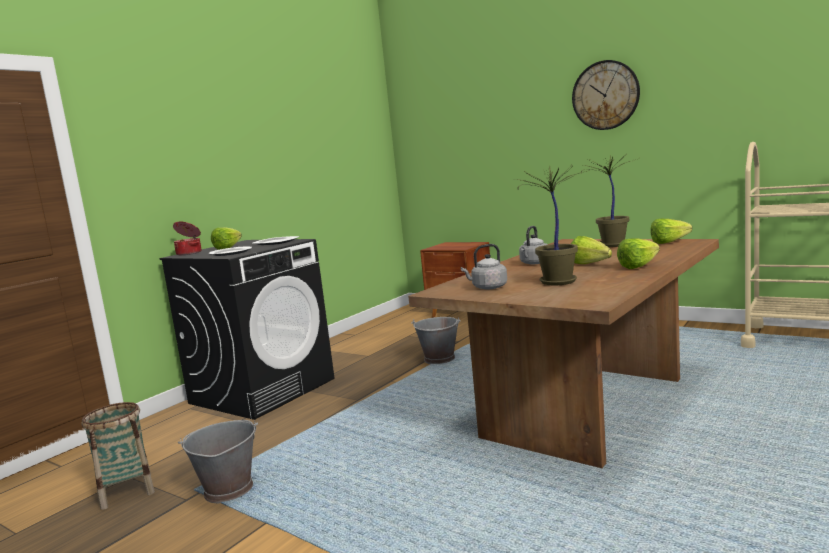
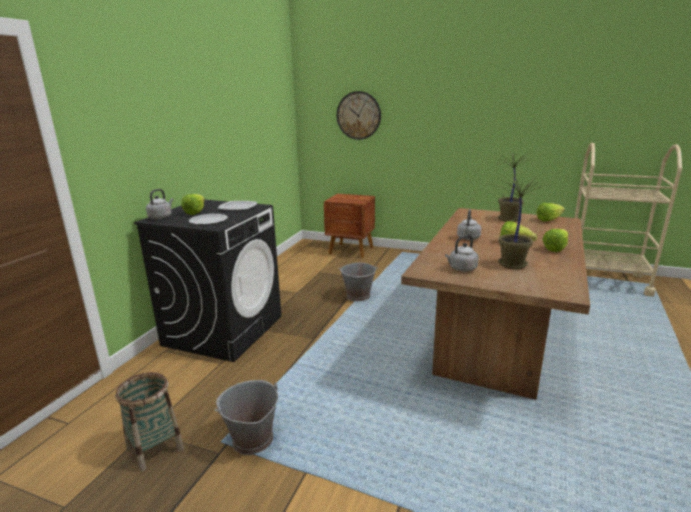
camera: 15 degrees left, 10 degrees up
cooking pot [173,222,202,255] -> grey kettle [146,189,173,219]
wall clock [572,60,640,130] -> wall clock moved to [337,91,381,140]

